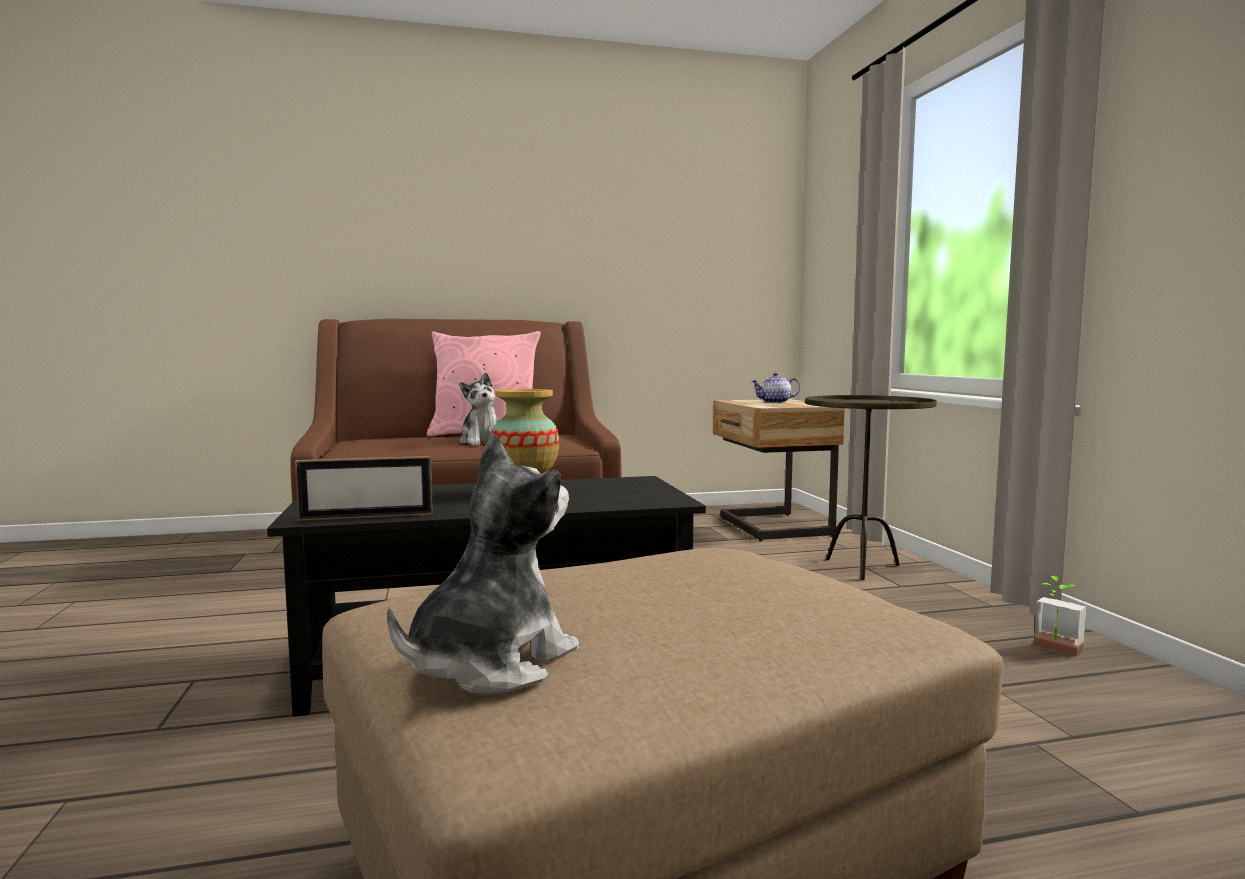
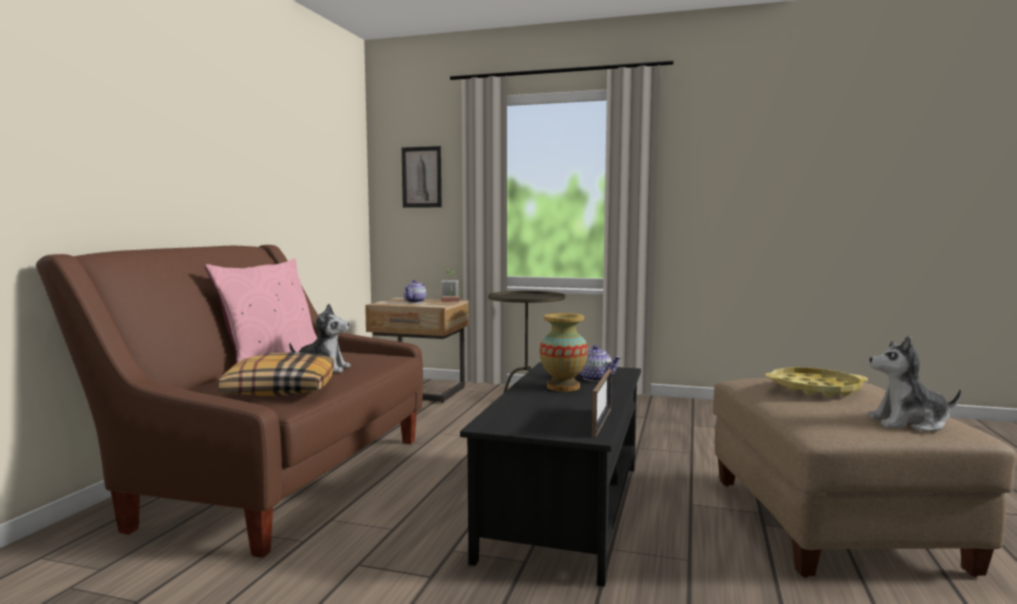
camera: 60 degrees left, 0 degrees up
plush toy [387,433,579,695] -> plush toy turned 60 degrees counterclockwise [867,336,961,432]
potted plant [1034,576,1087,657] -> potted plant moved to [441,269,460,302]
none -> pillow [219,352,334,396]
none -> picture [402,146,442,208]
none -> teapot [579,345,622,382]
none -> yellow tray [765,367,868,397]

